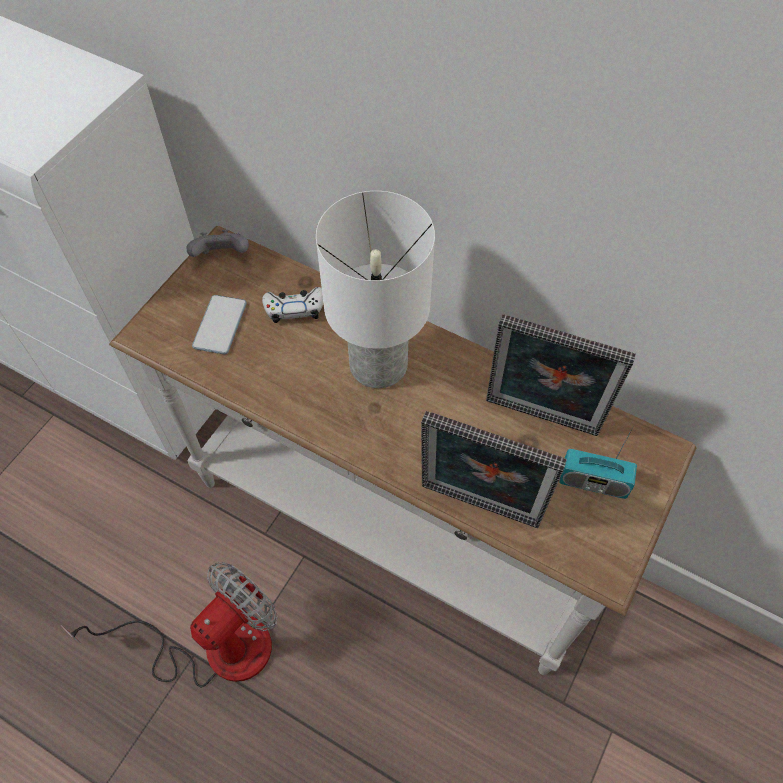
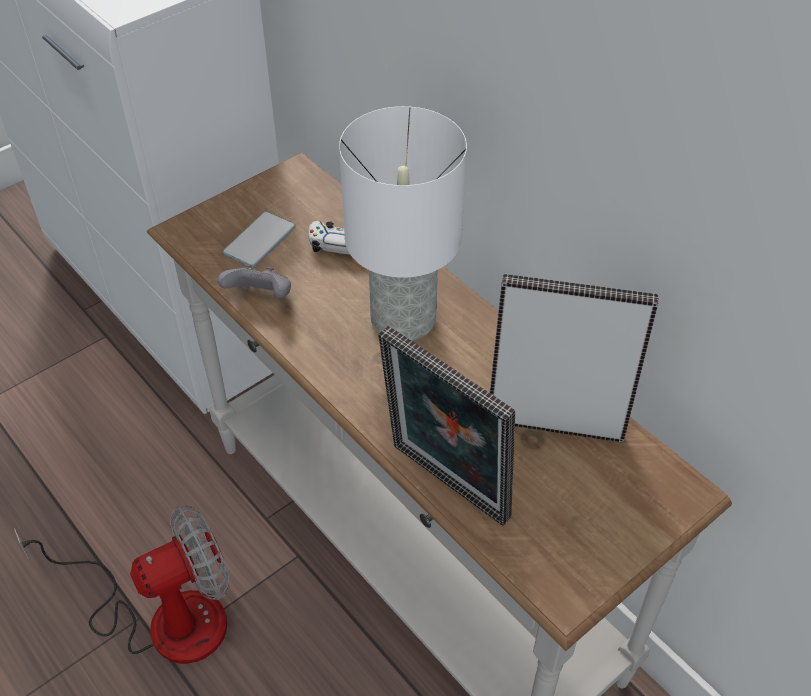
camera: 20 degrees right, 10 degrees down
grey game controller [186,229,249,257] -> grey game controller moved to [218,264,291,298]
picture frame [486,314,636,436] -> picture frame turned 150 degrees clockwise [490,274,659,442]
radio [559,425,637,499] -> none

